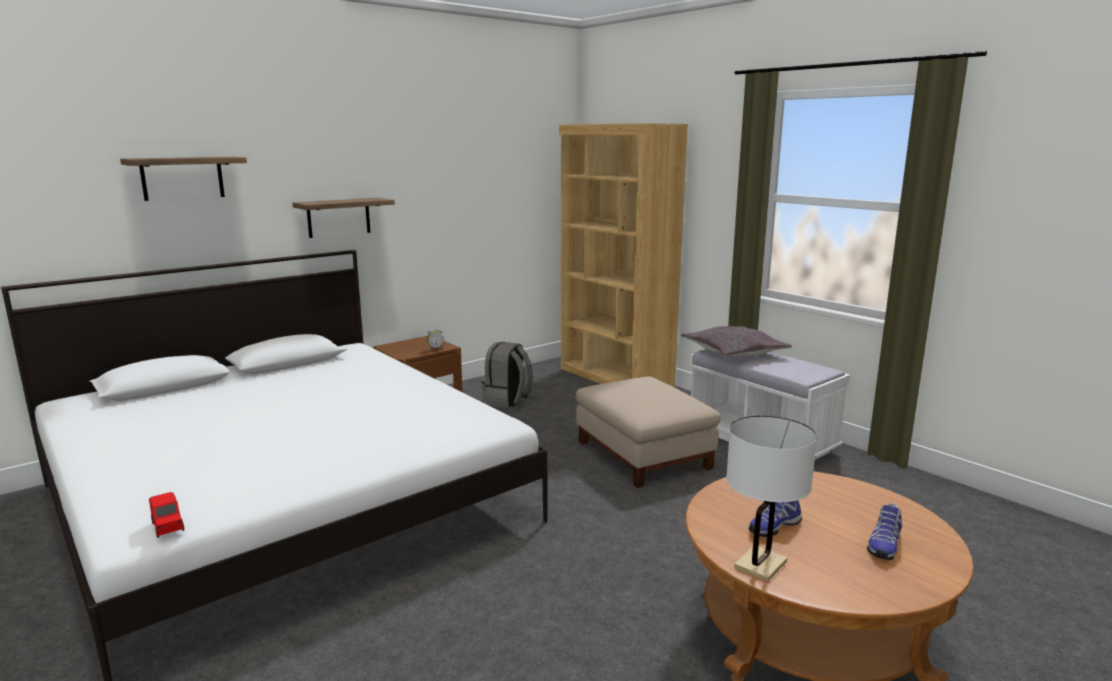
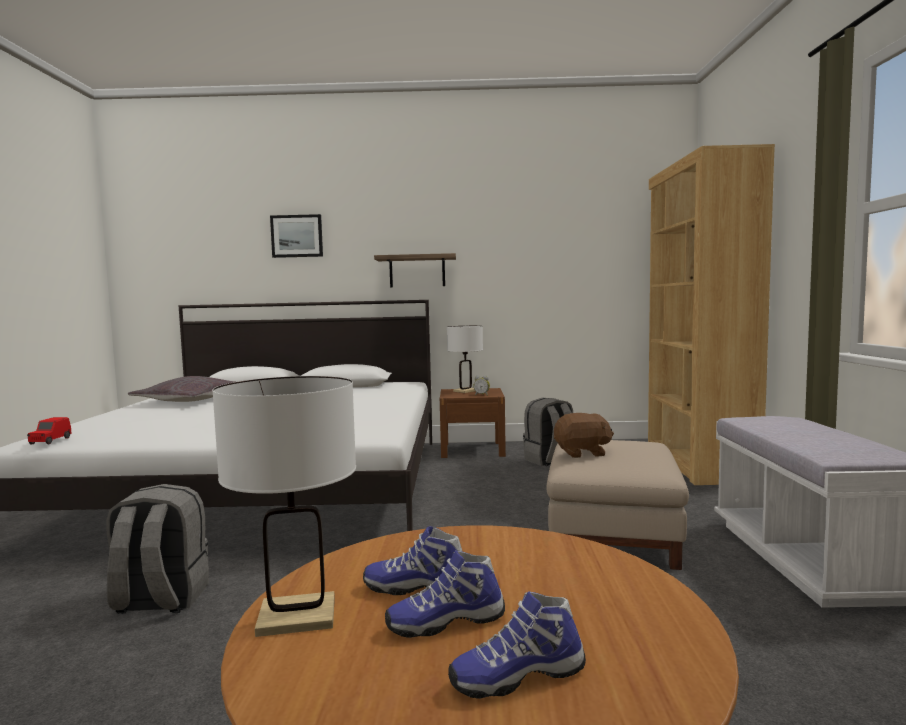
camera: 40 degrees right, 10 degrees down
shelf [120,157,247,201] -> picture [270,214,323,258]
grey pillow [681,326,792,357] -> grey pillow moved to [128,376,235,402]
none -> grey backpack [106,484,209,614]
none -> shoe [385,550,505,638]
none -> white table lamp [447,326,483,393]
none -> brown plush toy [554,413,614,458]

